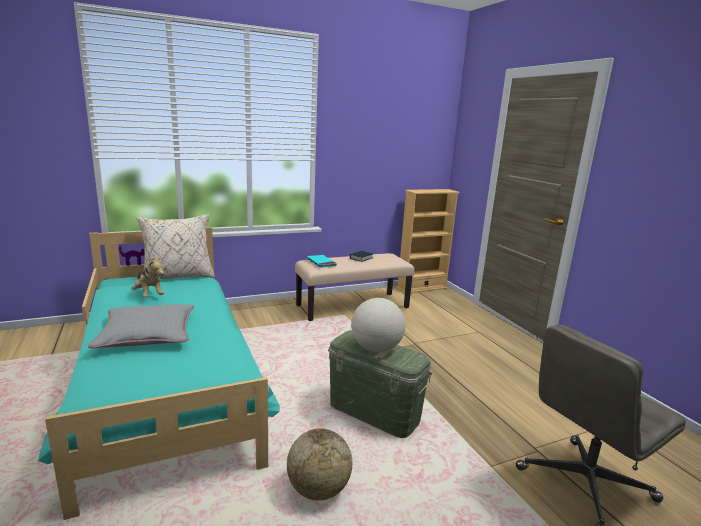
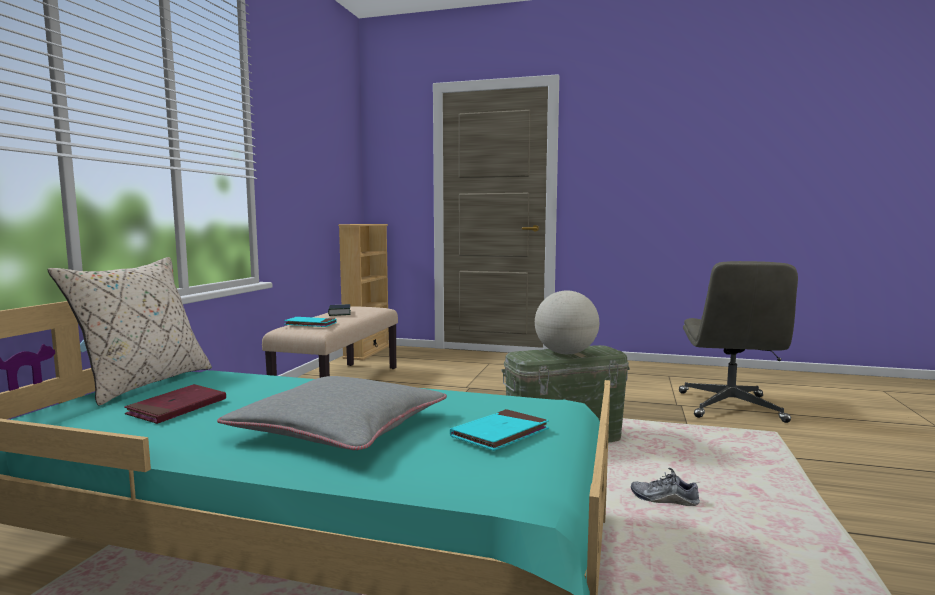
camera: 50 degrees left, 10 degrees down
plush toy [131,257,164,297] -> red book [124,384,226,424]
globe [287,428,352,500] -> shoe [631,468,700,506]
none -> turquoise book [450,409,549,451]

